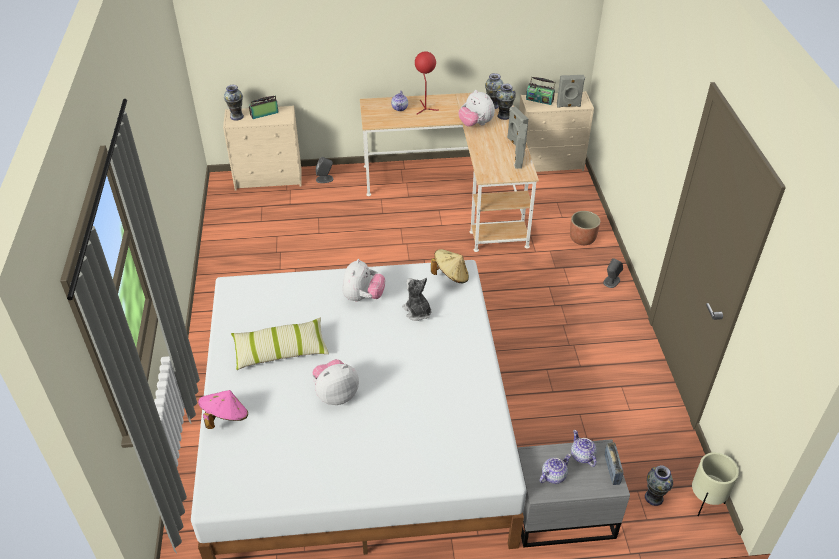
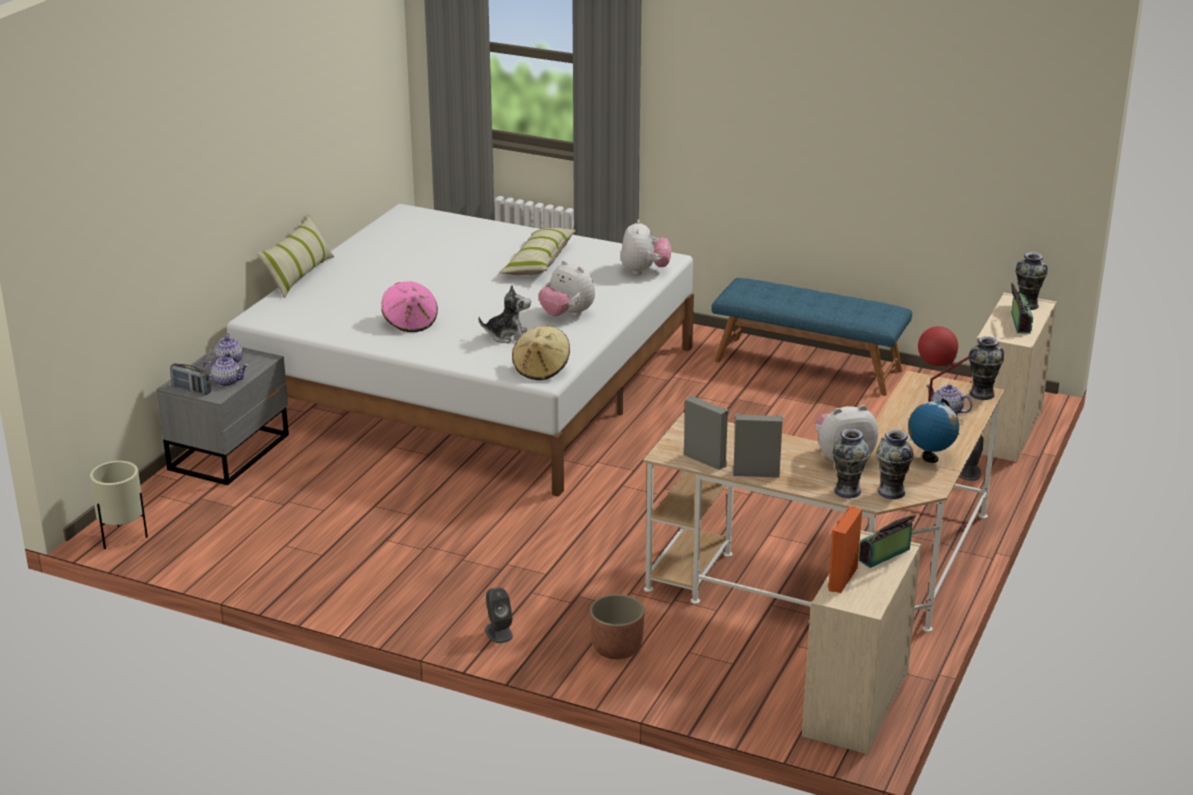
camera: 120 degrees right, 15 degrees down
pink hat [198,390,248,429] -> pink hat moved to [381,282,438,332]
plush toy [312,359,359,405] -> plush toy moved to [621,219,671,275]
grey speaker [557,75,585,107] -> orange speaker [828,506,862,593]
vase [645,465,673,506] -> vase moved to [968,336,1004,400]
none -> pillow [257,215,334,298]
none -> blue bench [711,278,912,396]
none -> globe [908,398,959,463]

